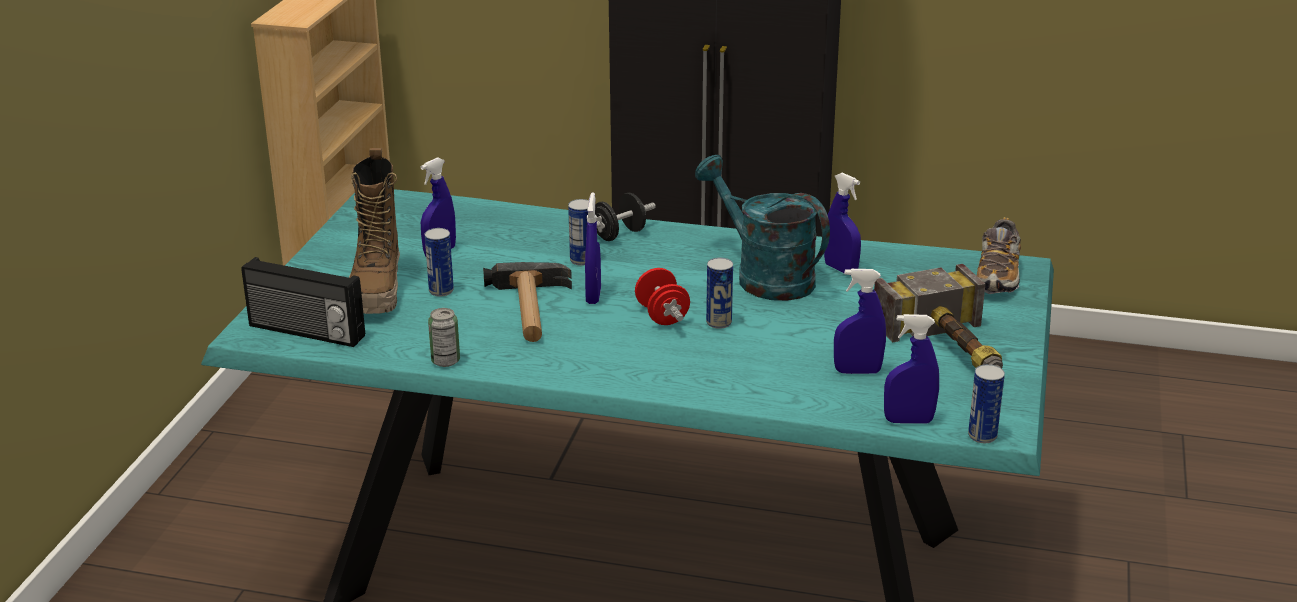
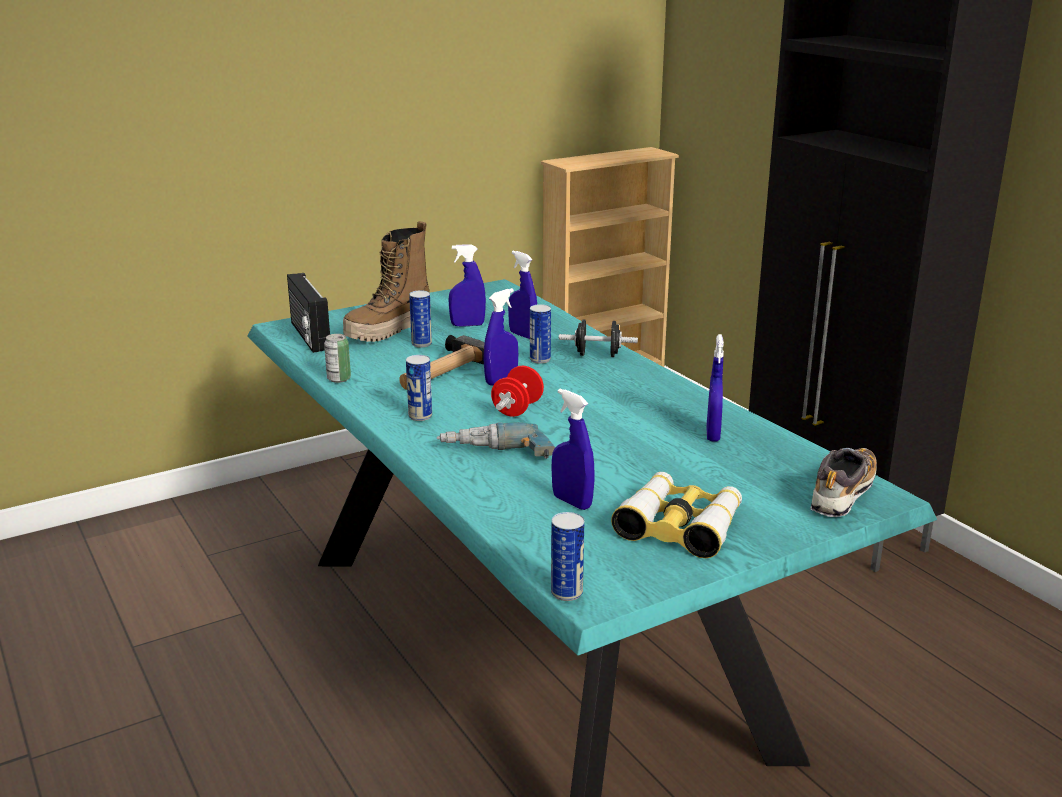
camera: 45 degrees right, 5 degrees down
turquoise watering can [695,155,830,301] -> none
can [706,258,733,329] -> can moved to [406,355,432,421]
hammer [874,264,1003,368] -> binoculars [611,472,742,558]
blue spray bottle [884,314,939,423] -> blue spray bottle moved to [508,251,537,339]
shoe [977,217,1021,294] -> shoe turned 150 degrees clockwise [811,448,877,517]
none -> power drill [437,422,555,459]

